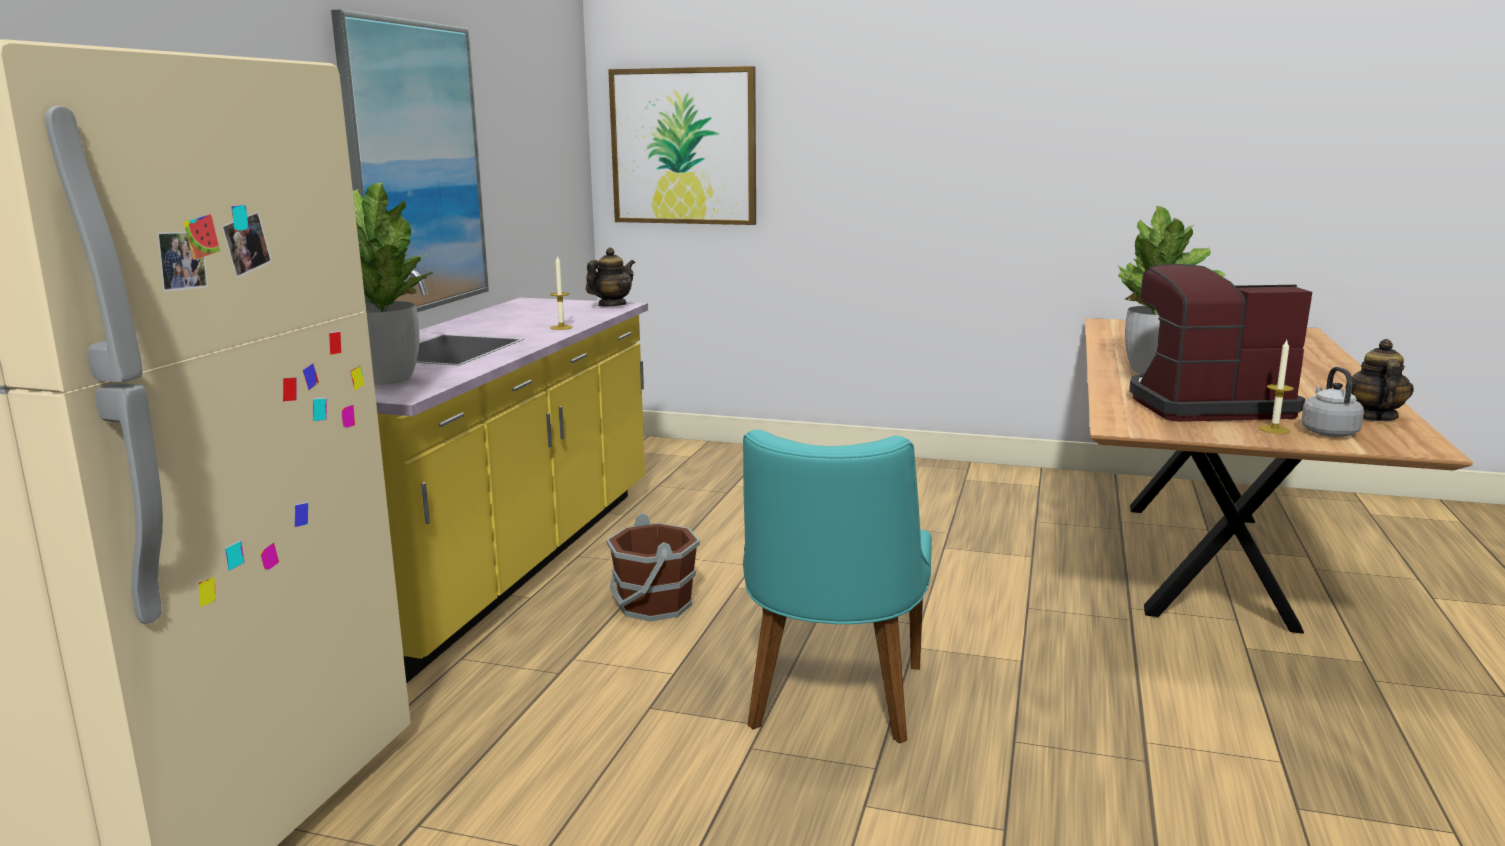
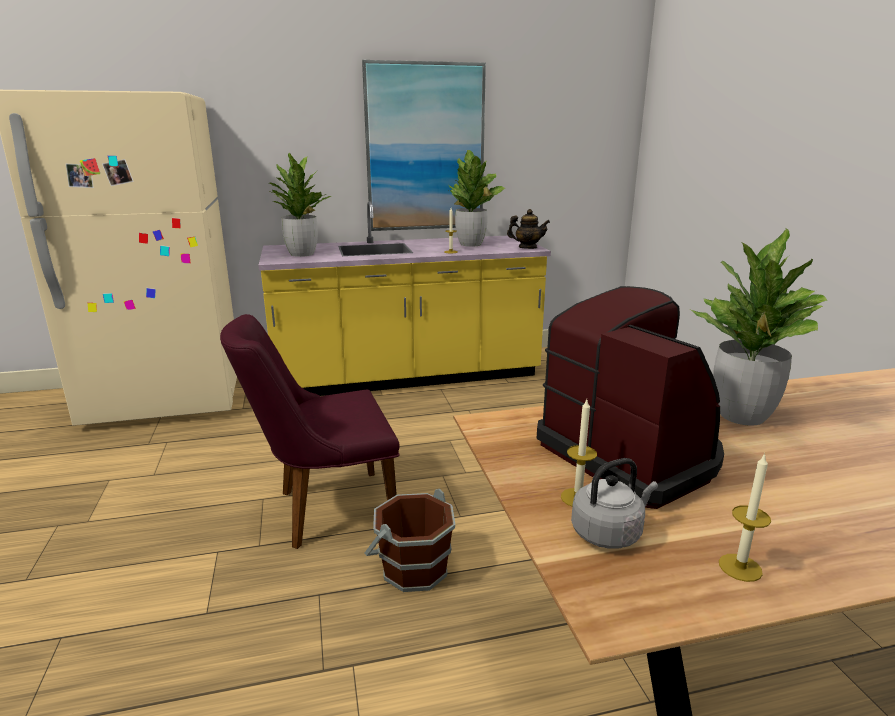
camera: 60 degrees right, 5 degrees up
brown bucket [606,513,700,622] -> brown bucket moved to [365,489,455,592]
picture [608,66,756,225] -> none
turquoise chair [743,430,932,744] -> purple chair [220,314,399,549]
teapot [1345,339,1414,421] -> candle [719,453,771,582]
none -> potted plant [449,150,505,247]

